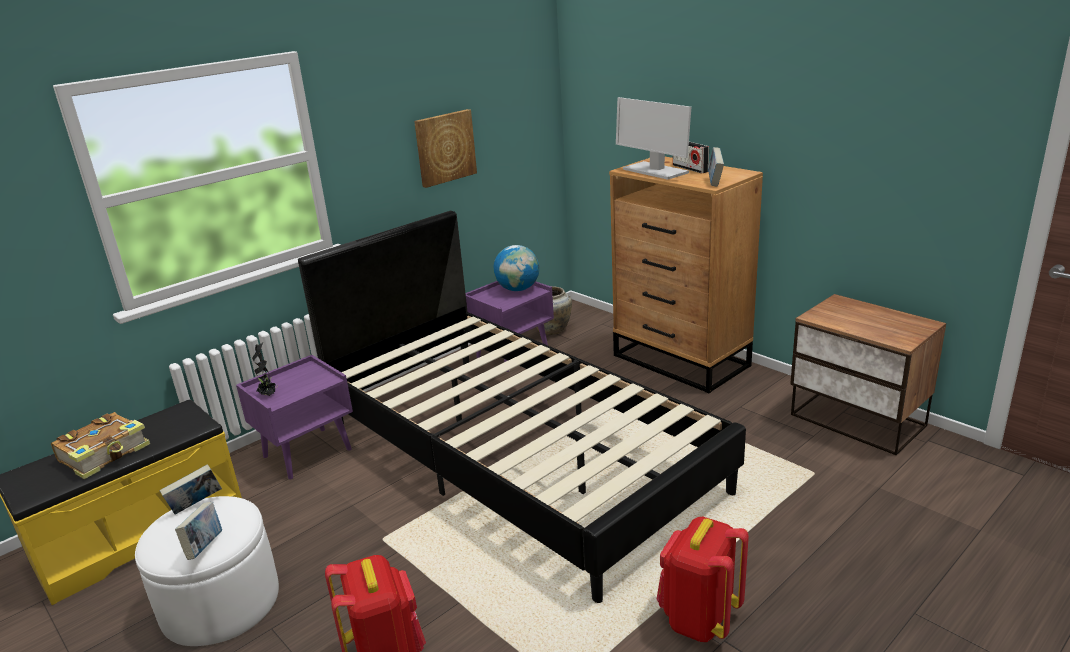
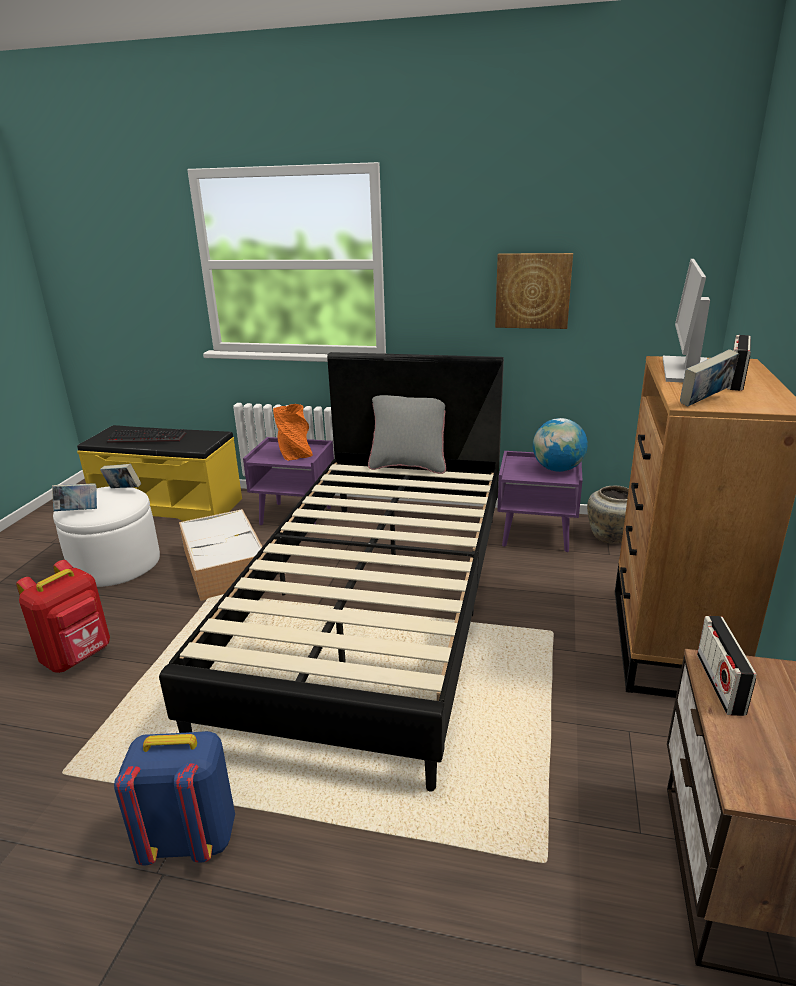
camera: 55 degrees right, 0 degrees up
book [51,412,150,479] -> keyboard [107,429,186,443]
potted plant [252,342,276,396] -> none
red backpack [657,517,749,642] -> blue backpack [114,731,235,865]
none -> storage box [179,509,263,601]
none -> orange vase [273,404,313,461]
none -> grey pillow [368,395,446,474]
none -> radio [697,616,756,716]

